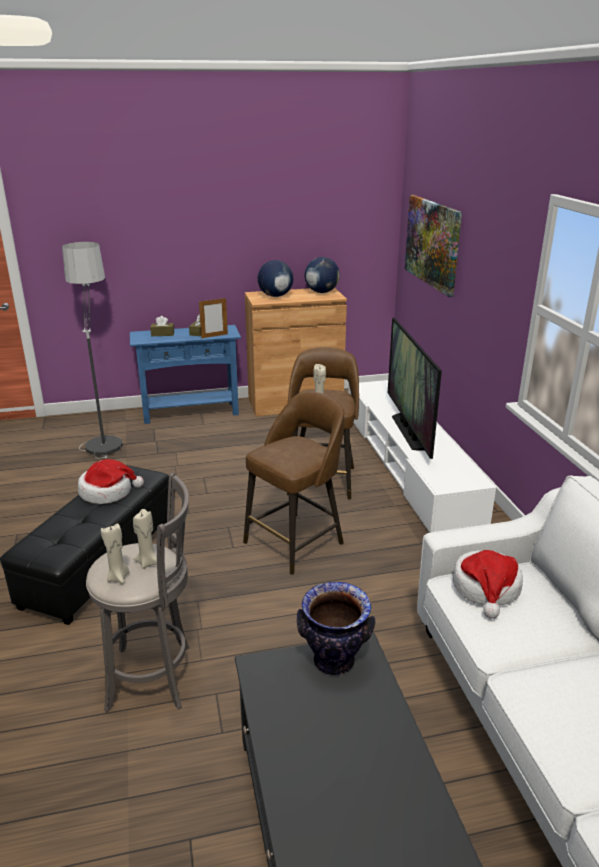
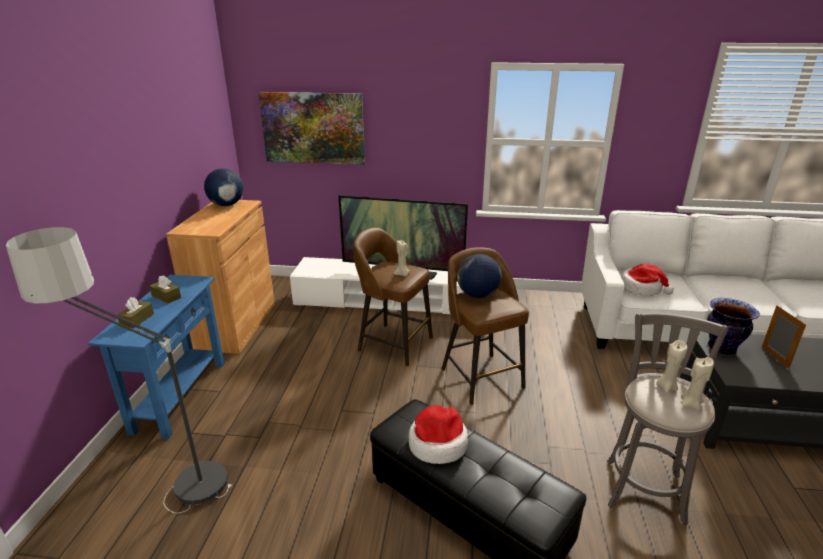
camera: 70 degrees left, 0 degrees up
picture frame [199,297,228,338] -> picture frame moved to [762,305,806,369]
globe [258,260,294,297] -> globe moved to [457,254,502,298]

